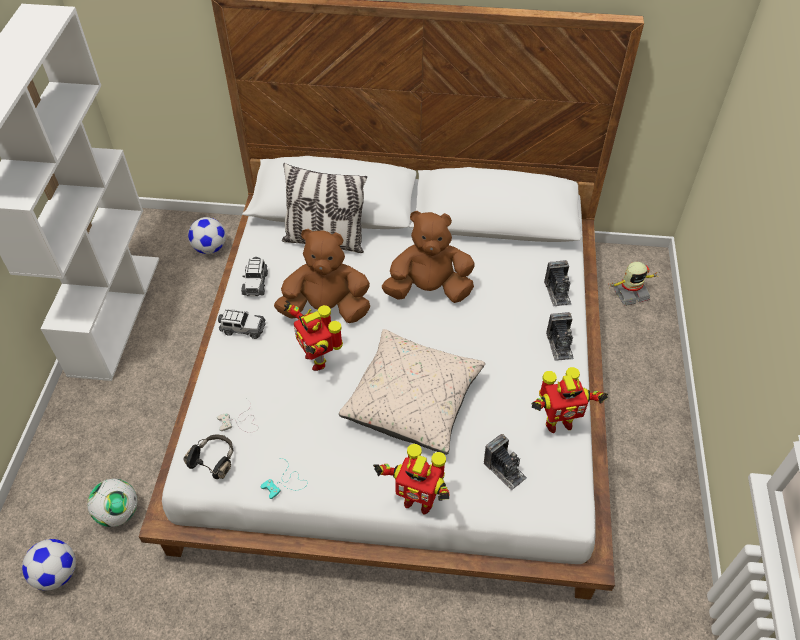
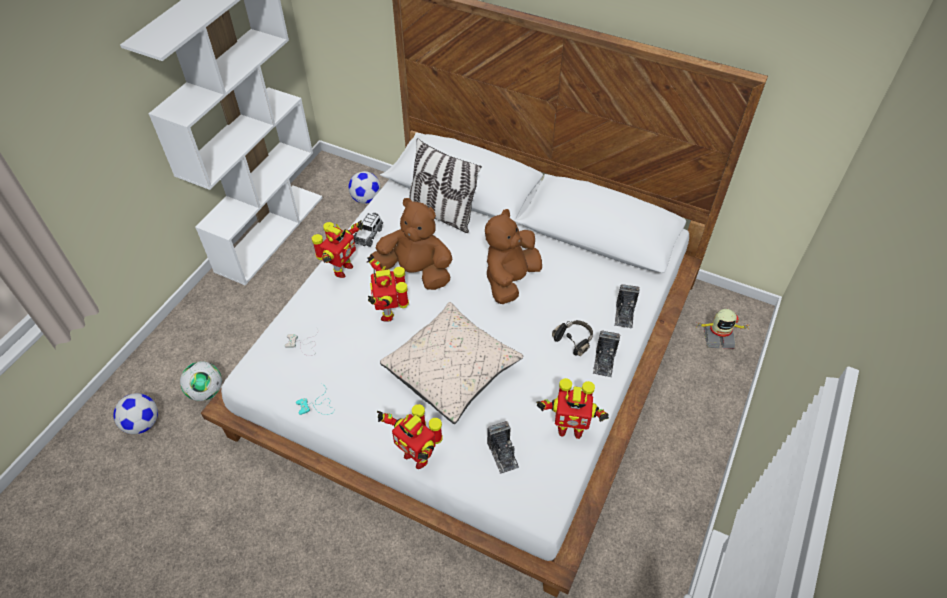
camera: 20 degrees right, 0 degrees up
black headphones [183,434,233,479] -> black headphones moved to [552,320,593,356]
toy car [218,309,265,339] -> toy robot [312,220,363,278]
brown plush toy [382,211,475,303] -> brown plush toy turned 75 degrees counterclockwise [485,209,542,304]

